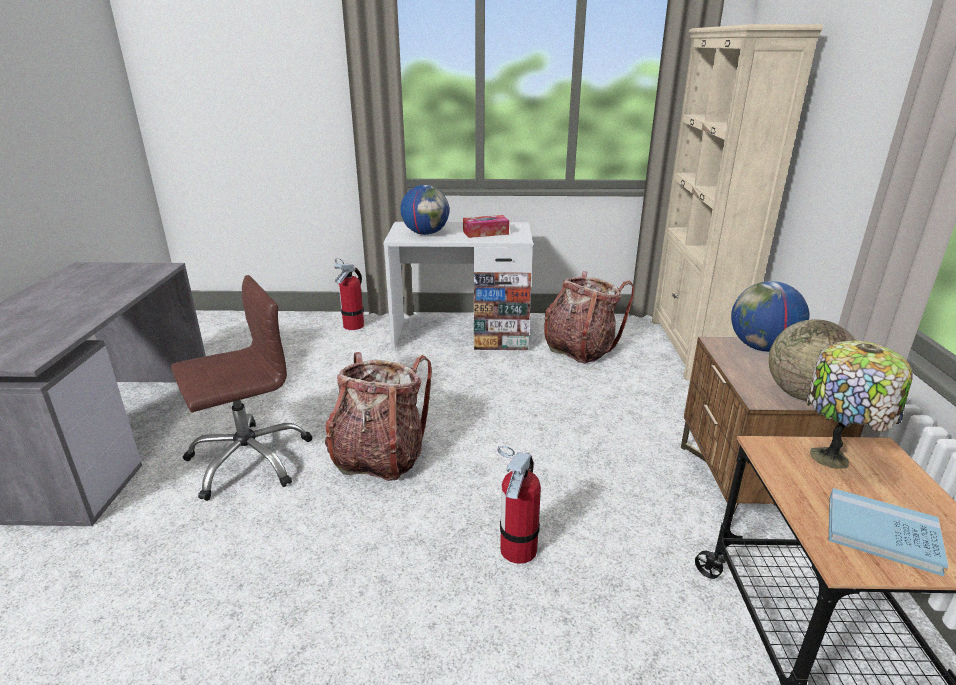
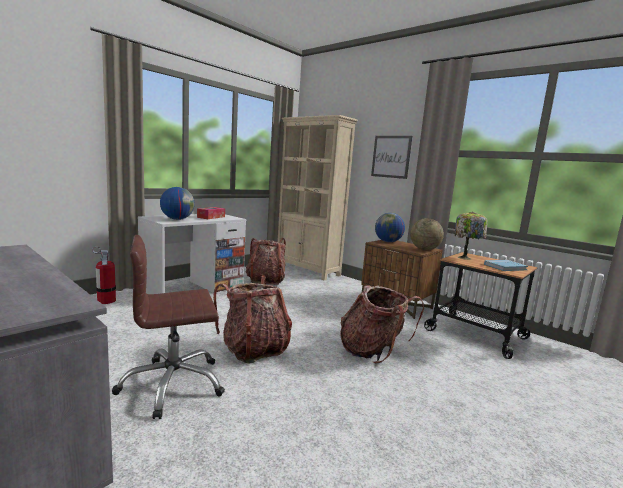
camera: 50 degrees left, 15 degrees down
brown office chair [171,275,312,501] -> brown office chair turned 120 degrees counterclockwise [112,235,225,419]
fire extinguisher [497,446,541,564] -> backpack [341,285,424,364]
none -> picture [371,136,412,179]

